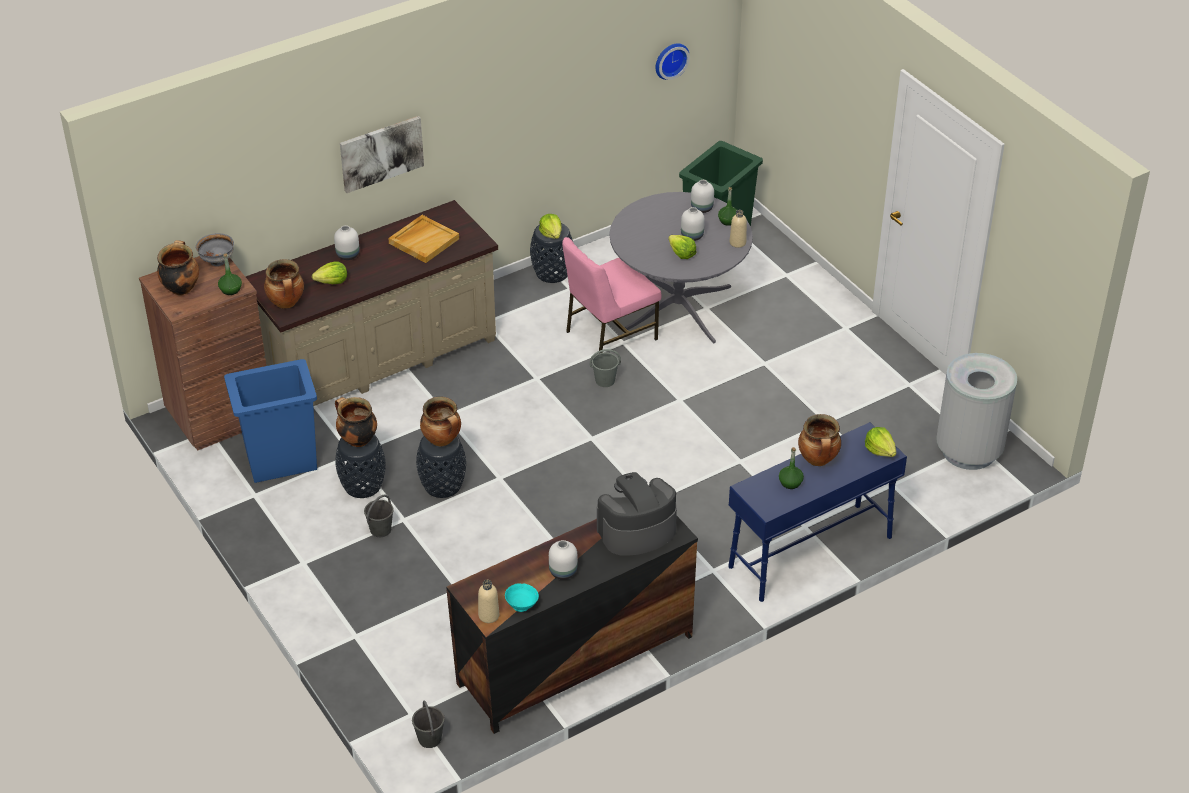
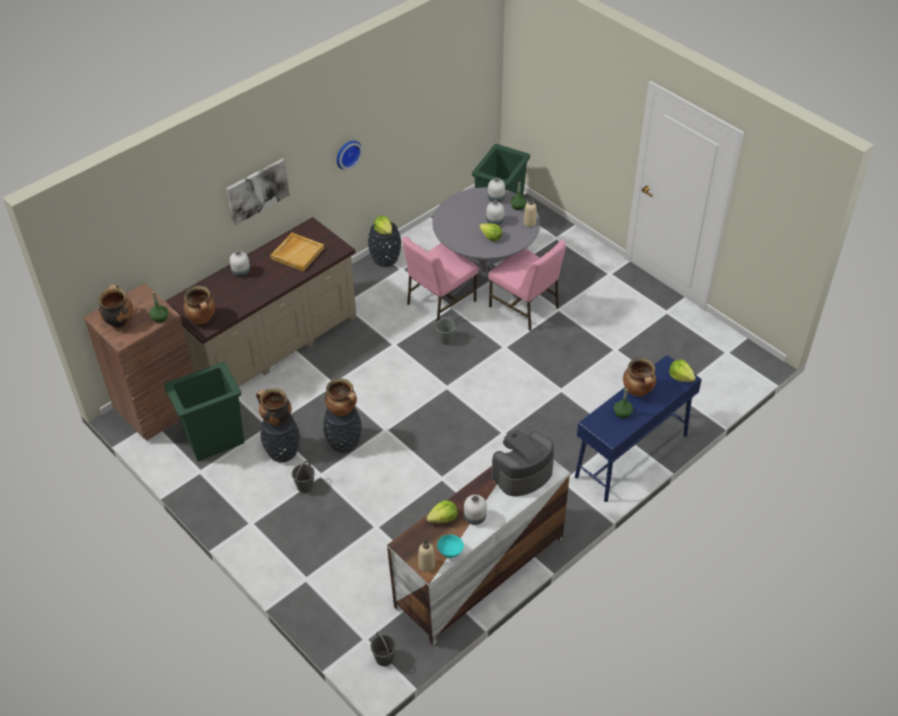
camera: 10 degrees left, 5 degrees up
grey bowl [196,233,234,266] -> none
blue trash can [224,359,317,483] -> green trash can [164,362,244,461]
lettuce [312,261,347,284] -> lettuce moved to [426,500,458,523]
black cabinet [446,515,698,734] -> white cabinet [387,450,570,645]
wall clock [656,43,690,80] -> wall clock moved to [337,141,362,170]
grey trash can [936,353,1017,470] -> none
none -> pink chair [488,239,566,331]

